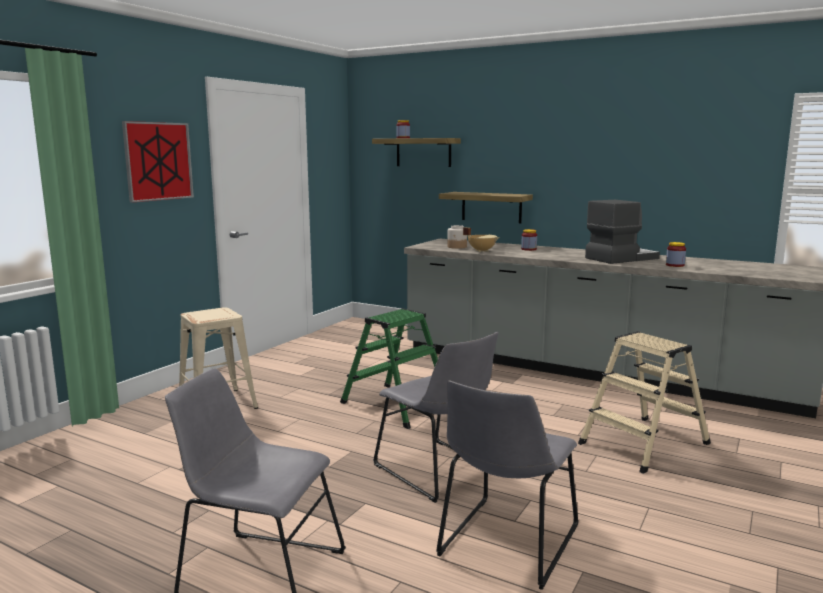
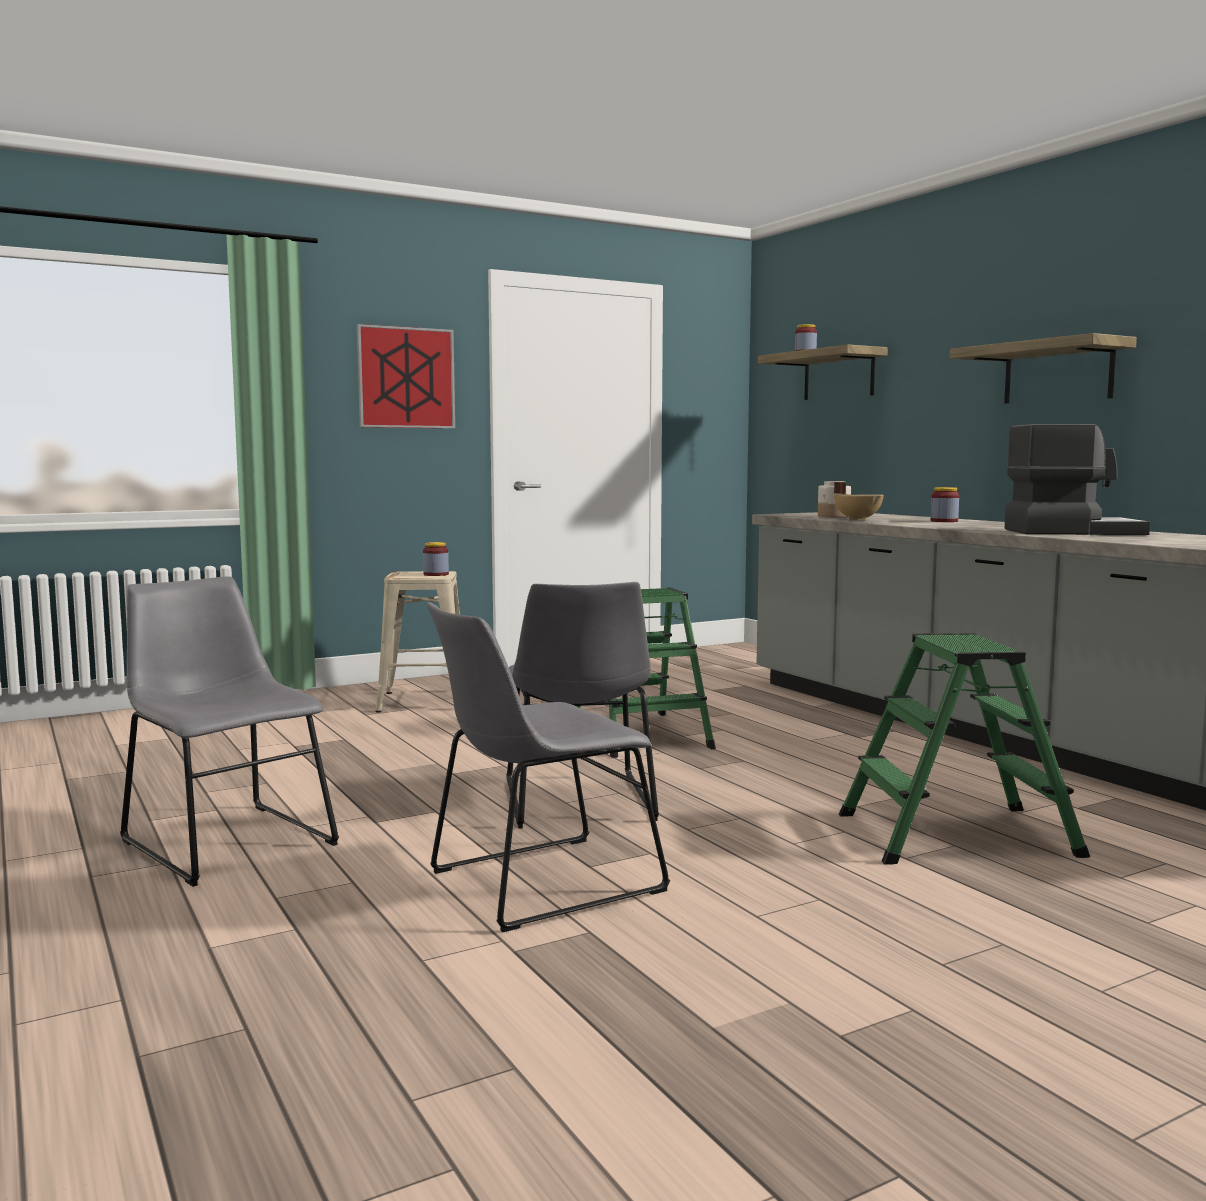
camera: 30 degrees right, 5 degrees down
shelf [439,192,533,223] -> shelf moved to [949,333,1137,404]
beige step ladder [578,331,711,474] -> green step ladder [839,633,1090,865]
jar [666,242,686,267] -> jar moved to [423,542,449,576]

